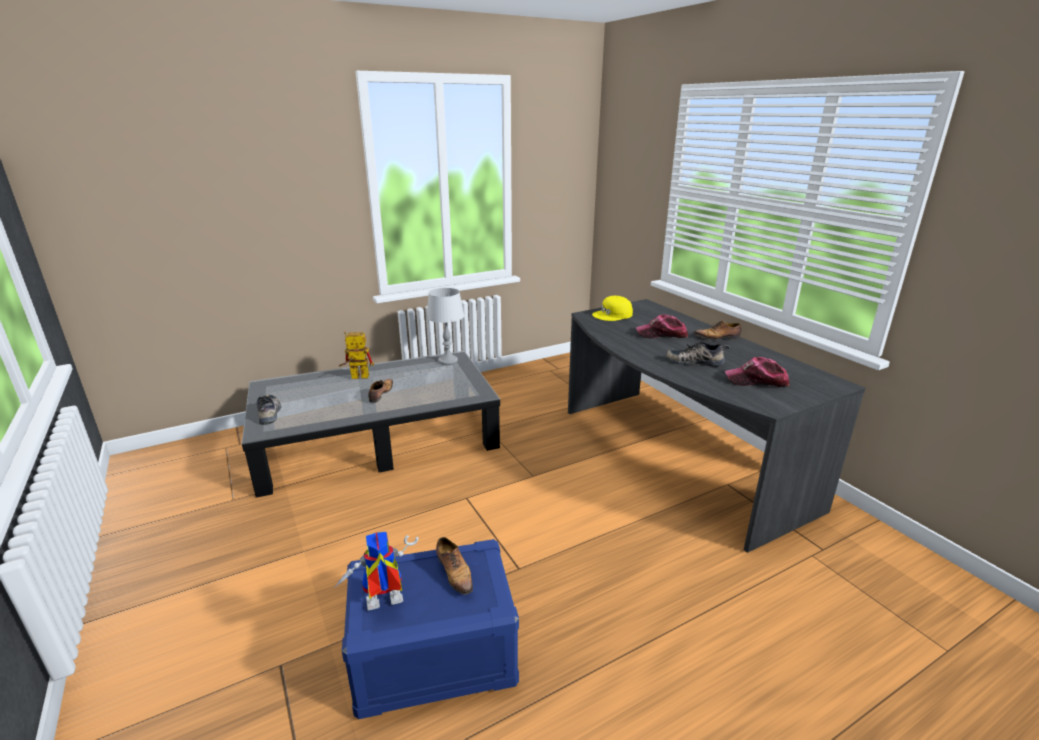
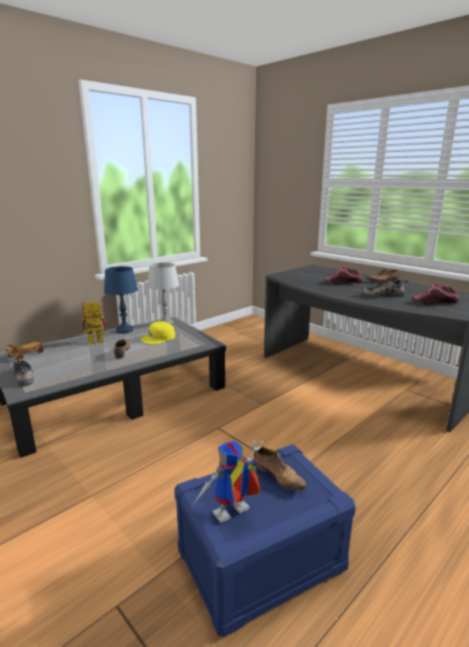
camera: 15 degrees left, 5 degrees down
yellow cap [592,296,633,321] -> yellow cap moved to [141,321,175,344]
none -> toy car [6,341,44,361]
none -> blue table lamp [104,266,138,333]

